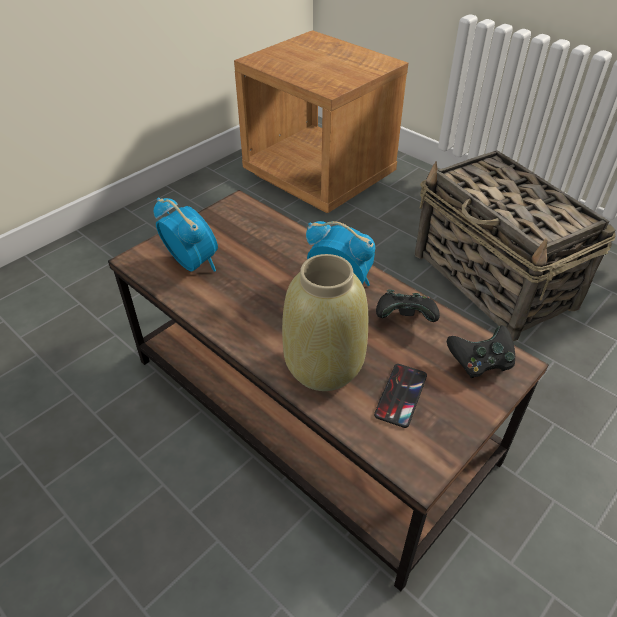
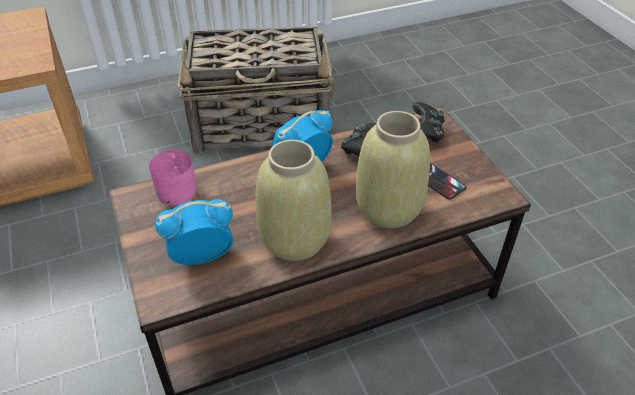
camera: 65 degrees left, 0 degrees up
none -> pink mug [149,150,197,206]
none -> beige vase [255,140,331,261]

